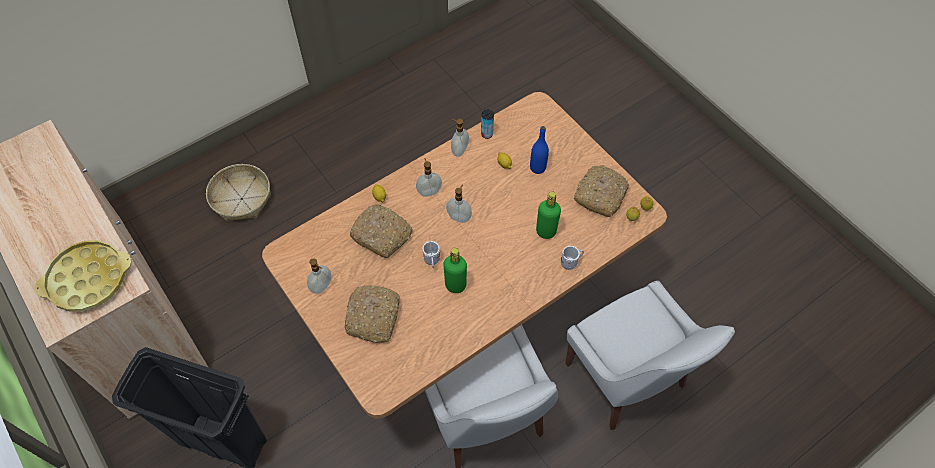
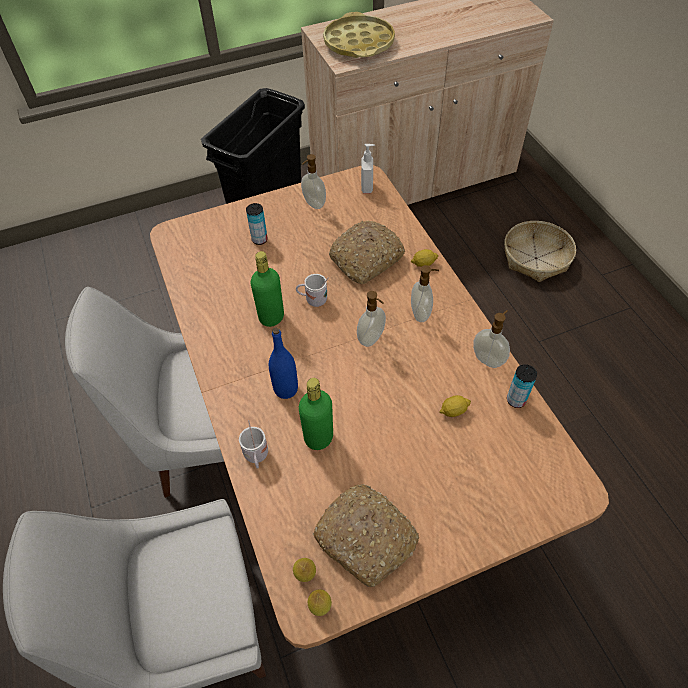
camera: 105 degrees right, 5 degrees down
bread [345,285,400,343] -> can [246,203,268,245]
blue bottle [530,126,549,174] -> blue bottle moved to [269,328,298,399]
none -> soap dispenser [361,144,375,193]

